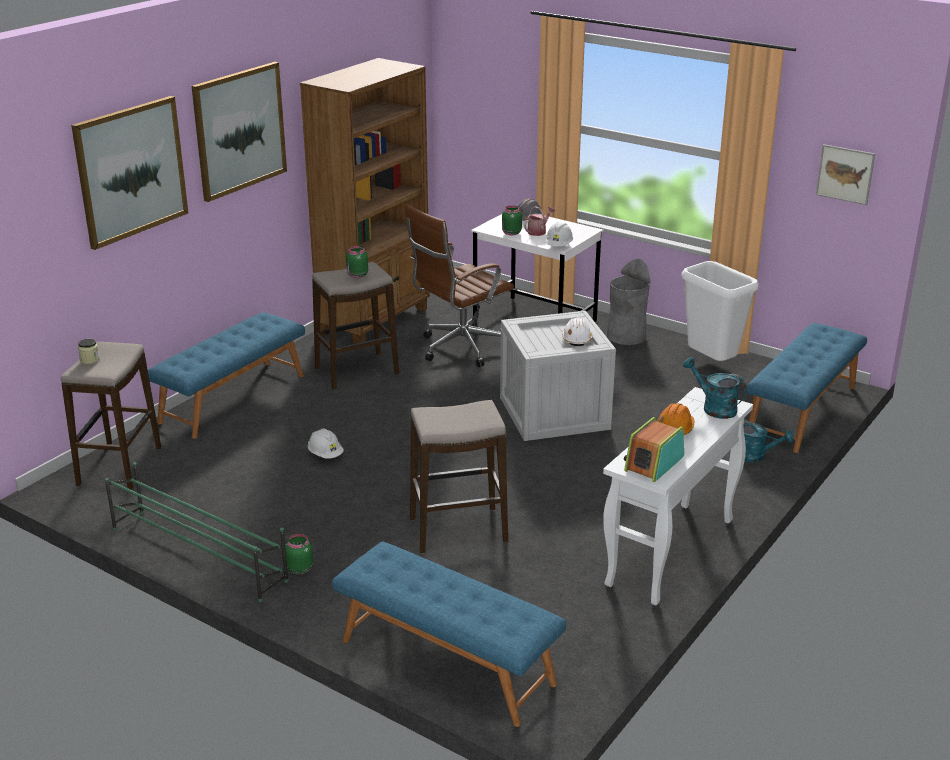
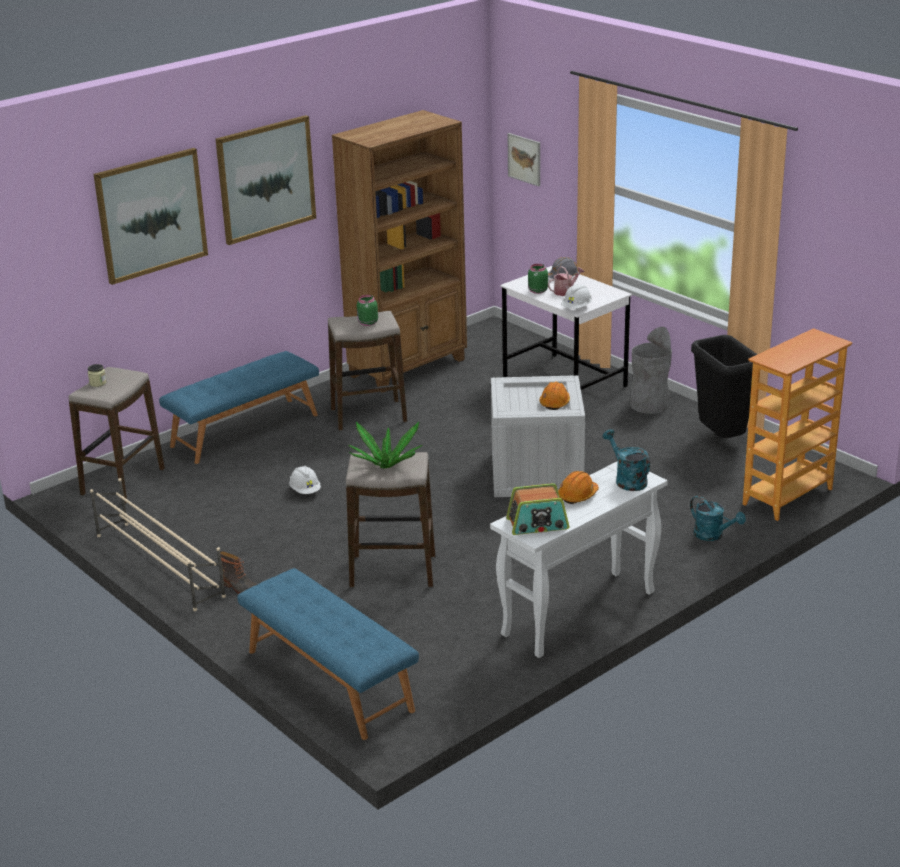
camera: 15 degrees right, 0 degrees up
green shoe rack [105,463,289,602] -> beige shoe rack [90,478,226,611]
green jar [285,534,313,574] -> boot [220,551,257,594]
brown office chair [404,204,514,367] -> none
white hard hat [562,317,592,346] -> orange hard hat [540,382,570,410]
radio [624,417,684,482] -> radio turned 150 degrees counterclockwise [506,483,569,535]
white trash can [681,261,759,361] -> black trash can [691,335,758,438]
blue bench [747,323,867,453] -> bookcase [743,328,853,521]
picture [816,144,875,205] -> picture moved to [508,133,540,186]
none -> potted plant [348,422,422,469]

